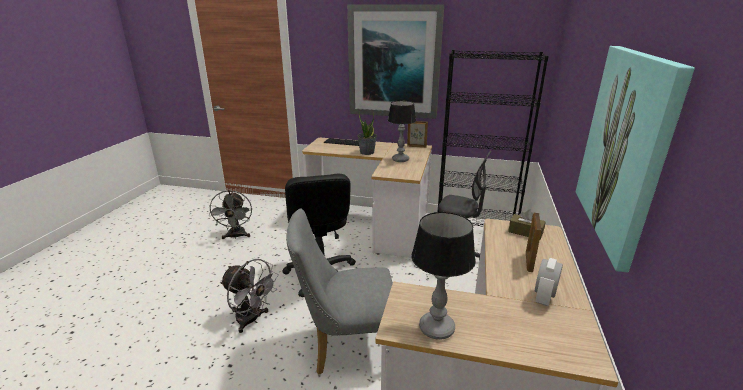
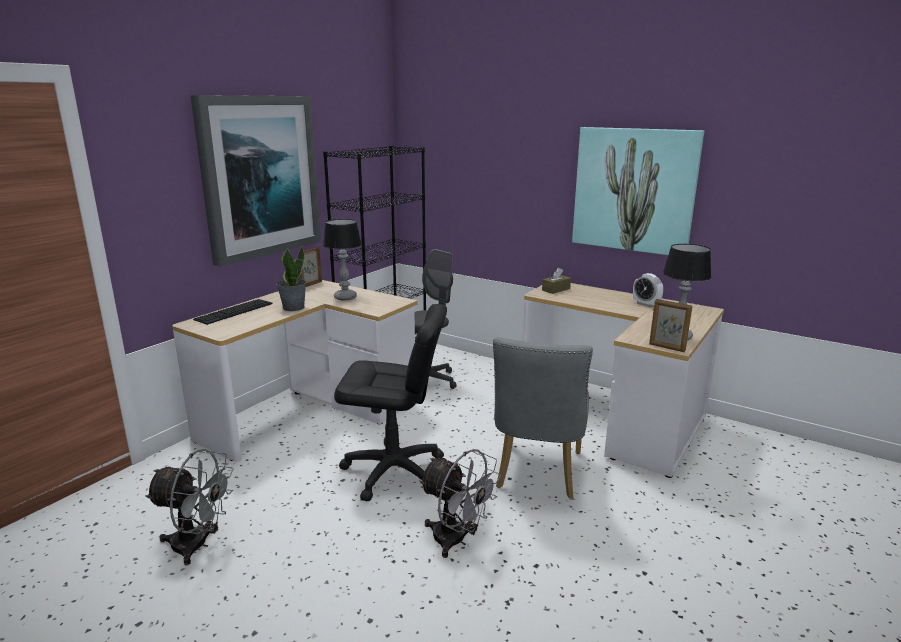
camera: 70 degrees left, 5 degrees down
grey fan [220,259,279,333] -> grey fan turned 75 degrees clockwise [419,449,501,558]
picture frame [526,213,542,272] -> picture frame moved to [649,299,692,352]

